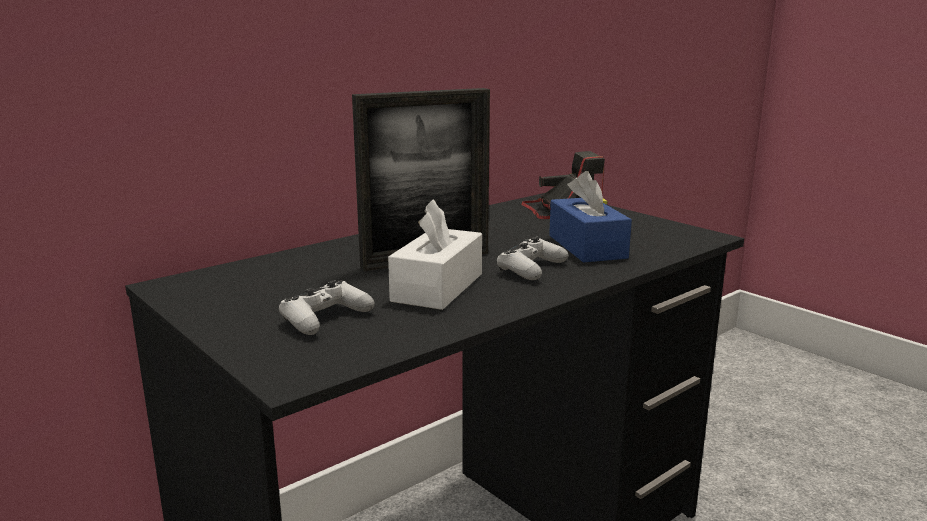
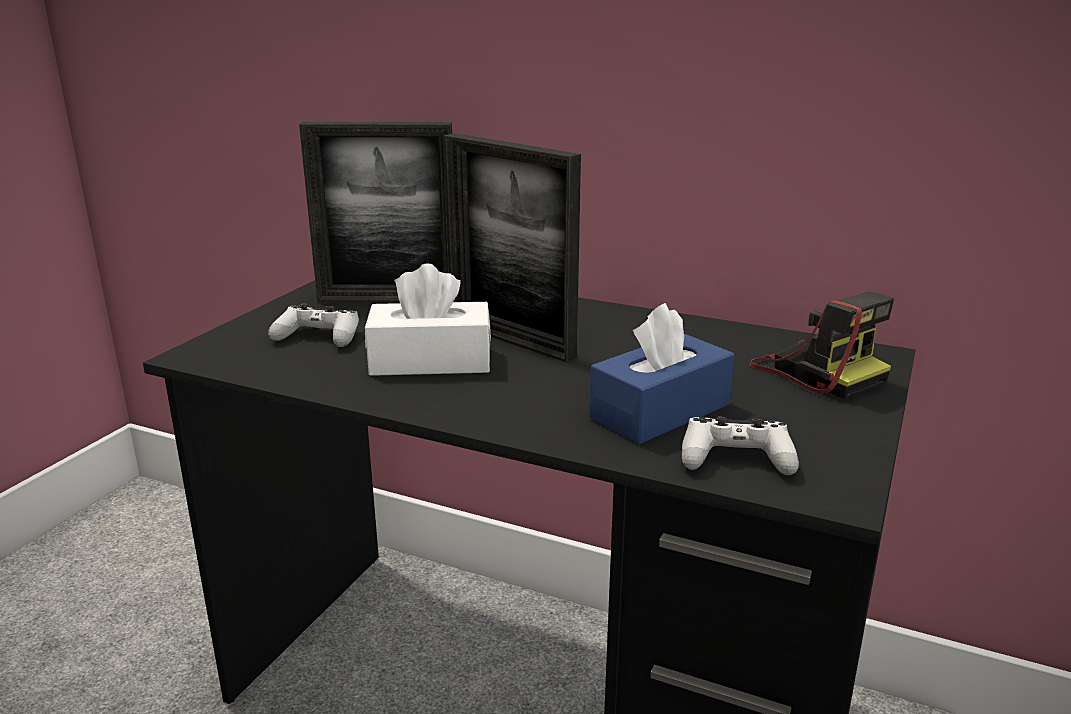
camera: 65 degrees right, 5 degrees up
white game controller [497,237,569,280] -> white game controller moved to [682,417,799,476]
none -> picture frame [299,122,452,302]

